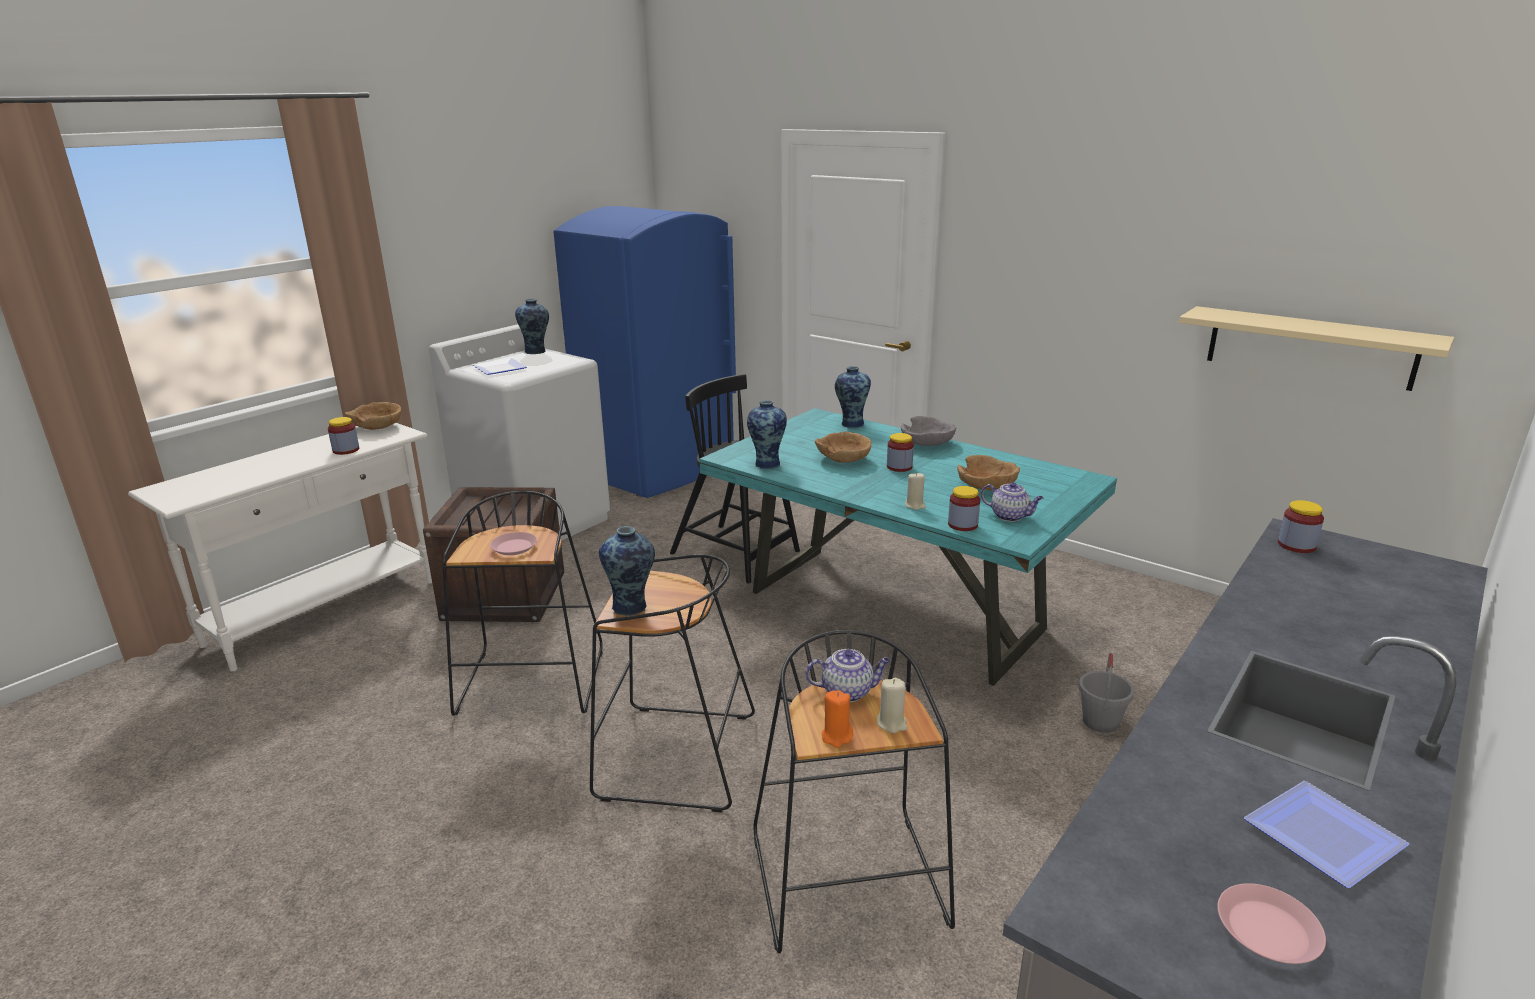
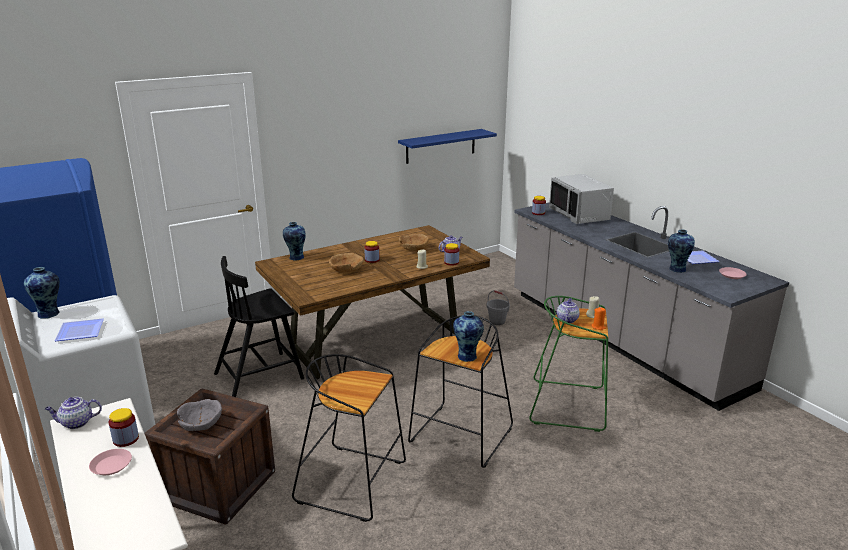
camera: 70 degrees left, 0 degrees up
brown bowl [345,402,401,430] -> teapot [45,397,102,429]
pink plate [490,532,537,555] -> pink plate moved to [89,449,132,475]
turquoise dining table [699,408,1117,686] -> brown dining table [255,225,490,380]
vase [747,400,787,469] -> vase moved to [668,230,695,273]
black stool [754,630,955,954] -> green stool [529,296,608,432]
grey bowl [901,416,956,446] -> grey bowl moved to [177,399,222,431]
beige shelf [1179,306,1455,391] -> blue shelf [398,129,497,164]
none -> grey microwave [549,174,614,224]

